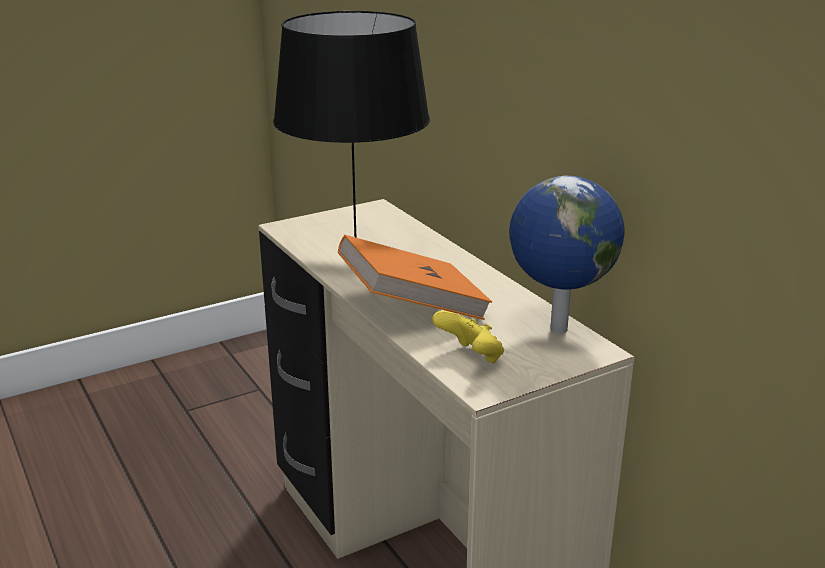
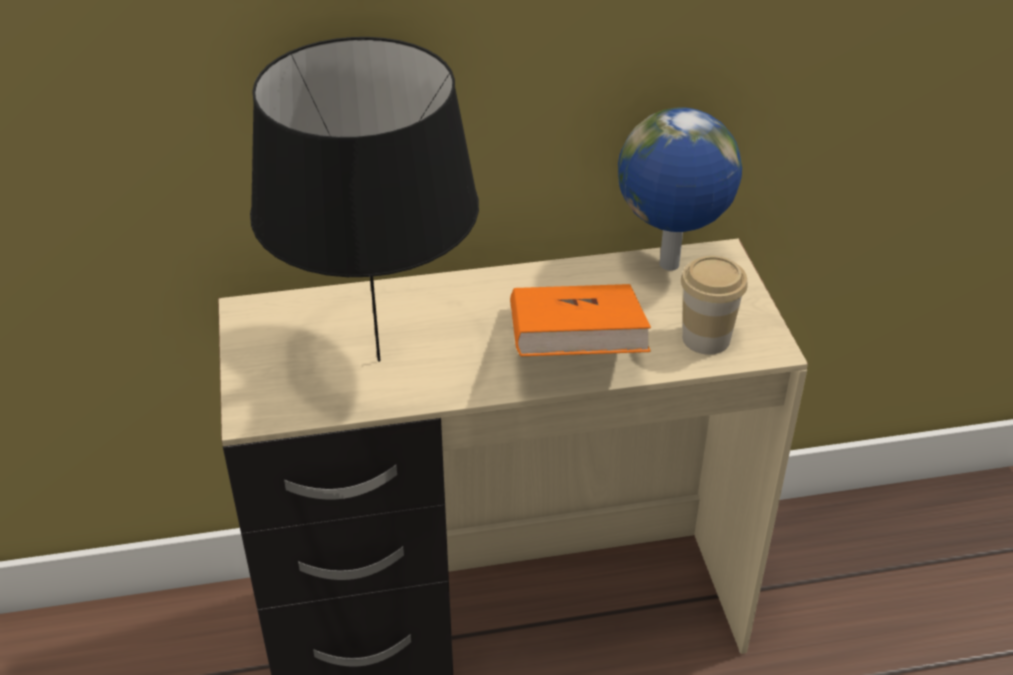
camera: 70 degrees left, 15 degrees up
yellow game controller [432,311,504,364] -> cup [681,256,748,355]

